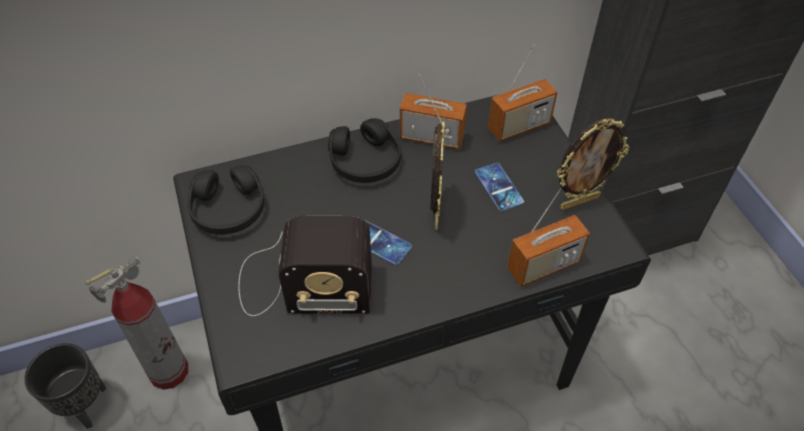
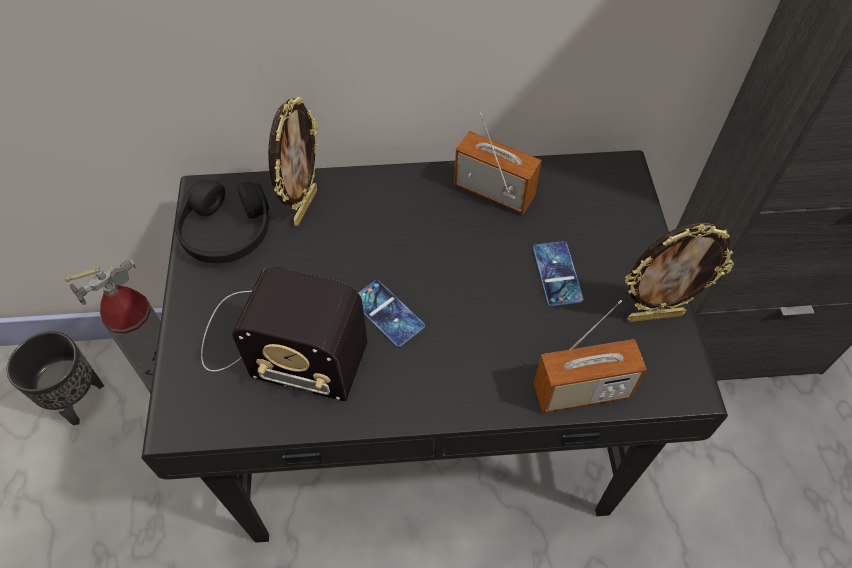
camera: 15 degrees right, 5 degrees up
black headphones [328,118,401,183] -> none
picture frame [430,121,445,230] -> picture frame moved to [268,96,318,226]
radio [488,44,558,142] -> none

